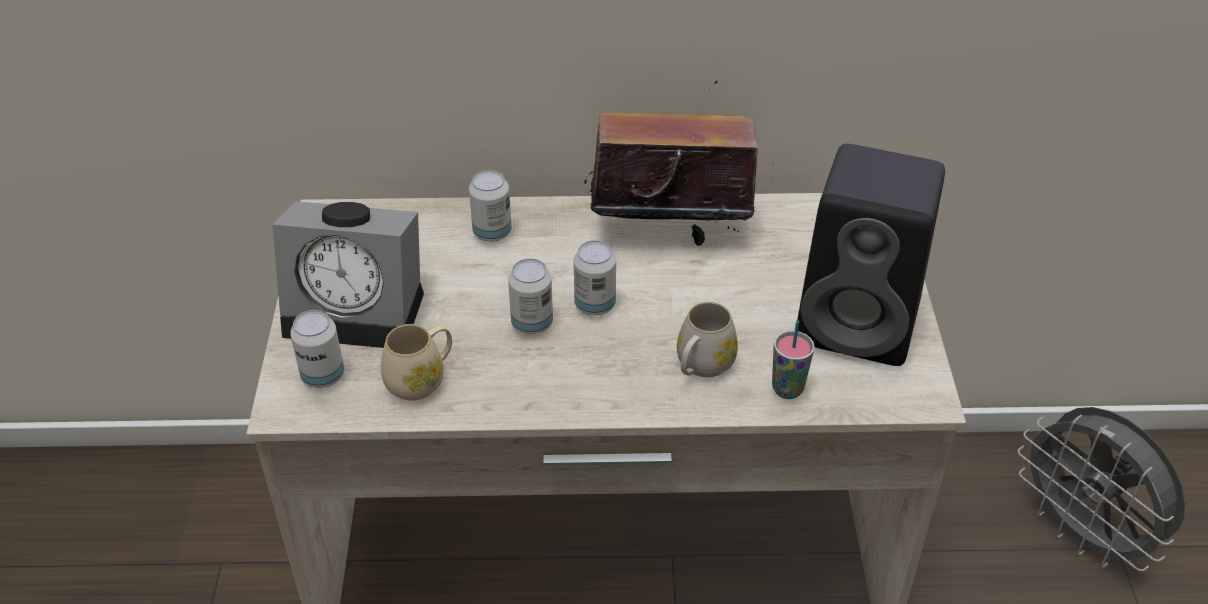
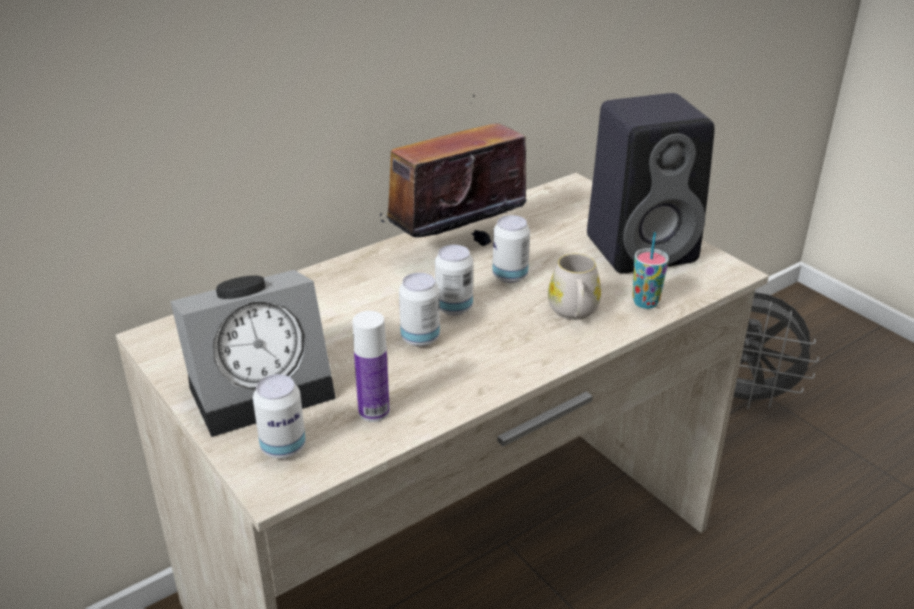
camera: 35 degrees left, 10 degrees down
beige mug [381,324,452,401] -> bottle [353,311,390,422]
can [469,170,512,242] -> can moved to [492,215,530,283]

